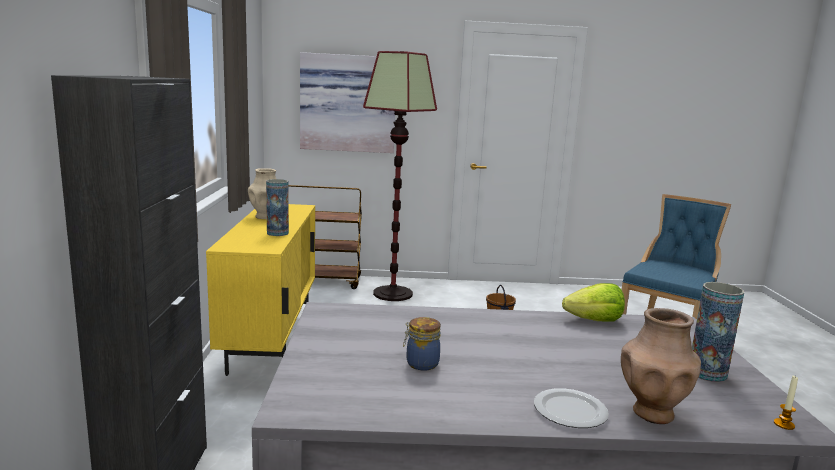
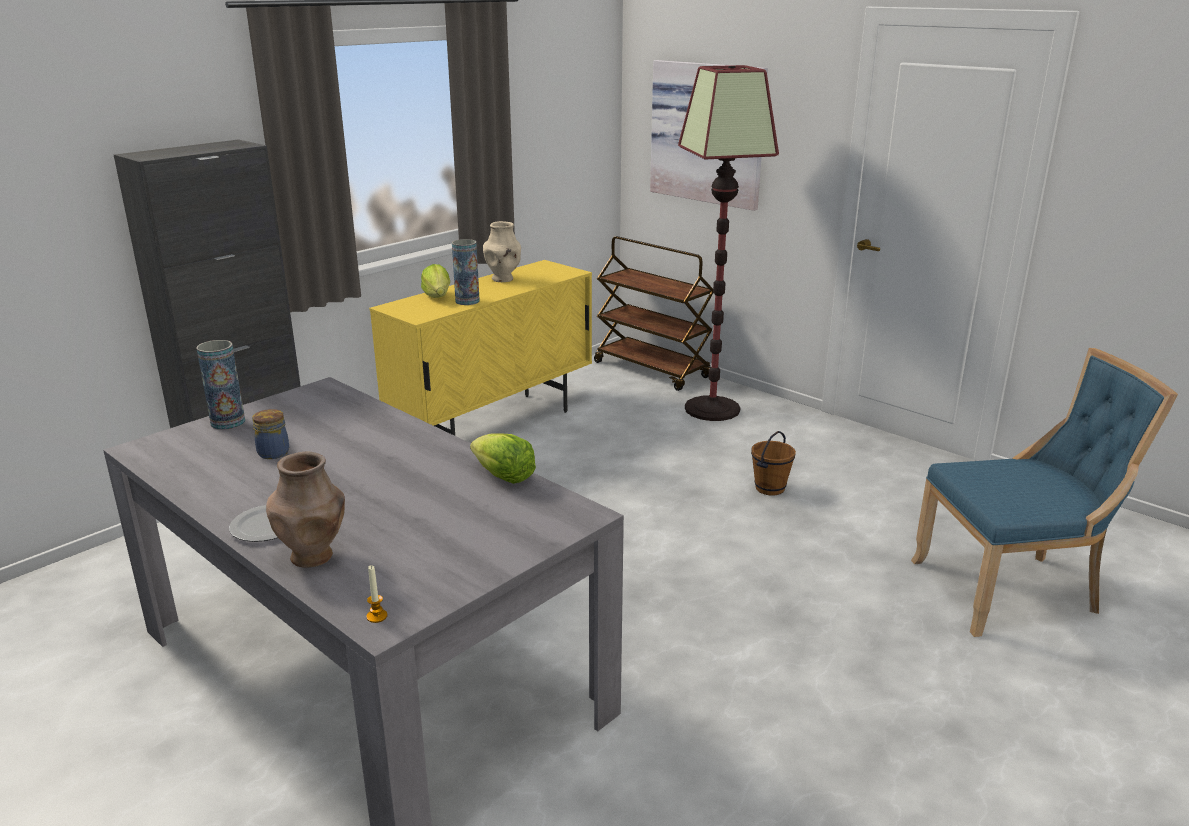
camera: 45 degrees right, 10 degrees up
vase [692,282,744,382] -> vase moved to [197,340,245,430]
none -> lettuce [421,264,450,298]

